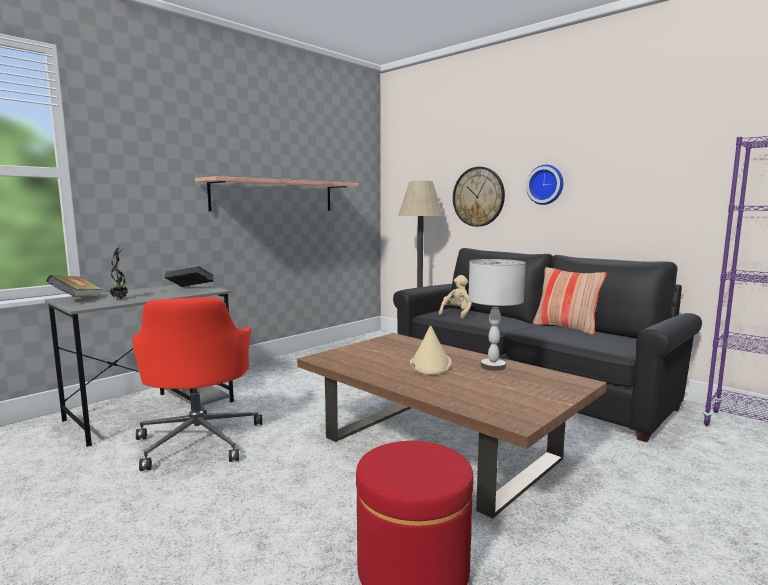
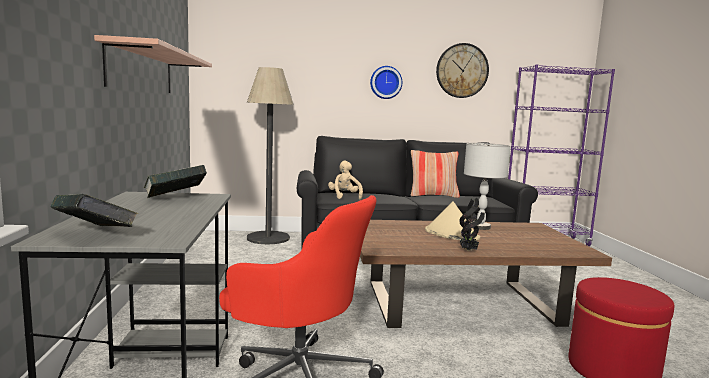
camera: 50 degrees left, 0 degrees up
potted plant [110,248,128,299] -> potted plant moved to [459,198,485,251]
wall clock [453,167,505,227] -> wall clock moved to [436,43,489,98]

